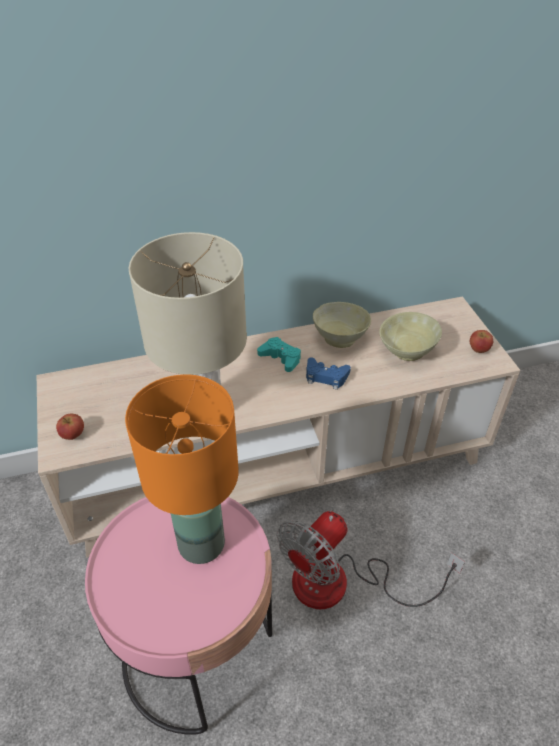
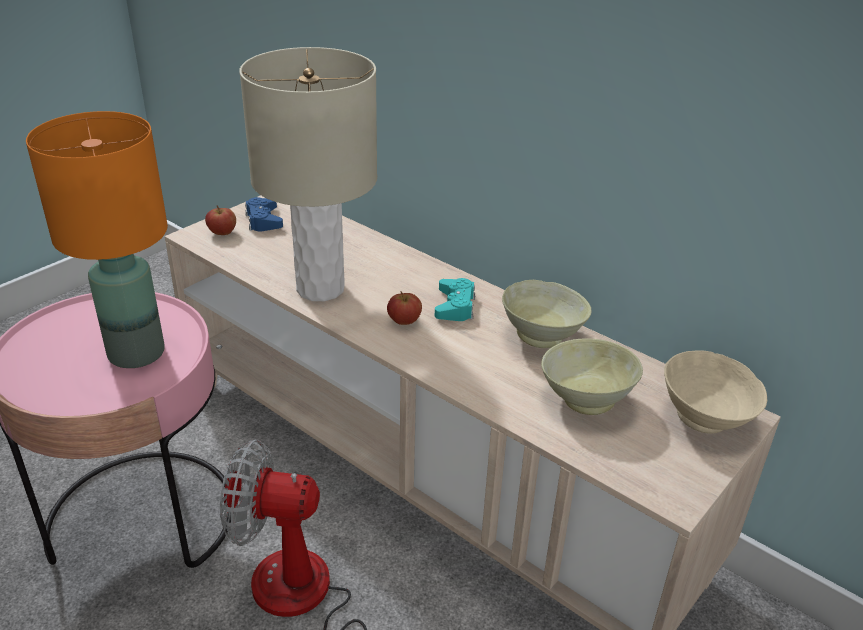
camera: 55 degrees right, 10 degrees down
blue game controller [306,357,351,390] -> blue game controller moved to [245,197,283,232]
apple [470,330,493,353] -> apple moved to [387,291,422,325]
none -> beige bowl [664,350,767,433]

